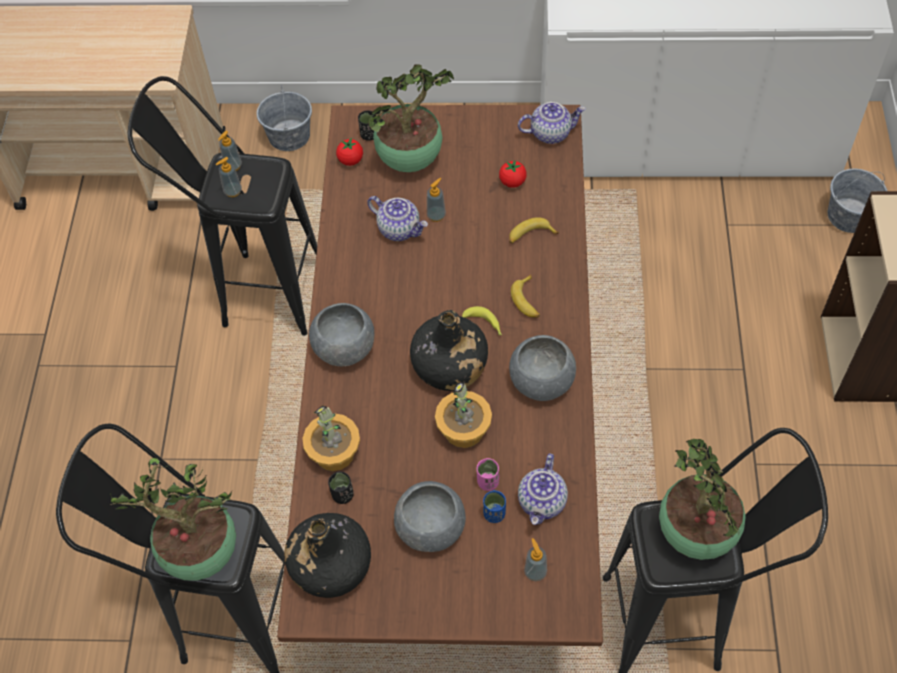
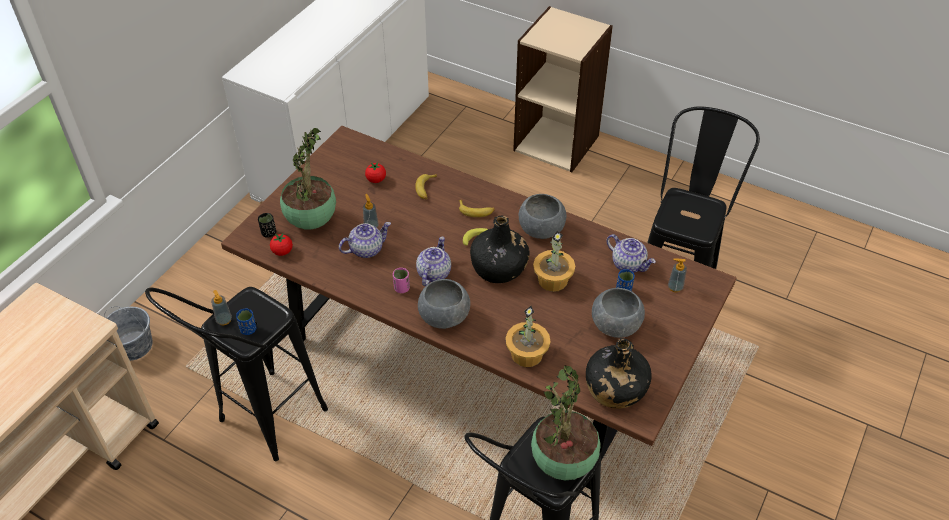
camera: 65 degrees left, 10 degrees down
soap dispenser [215,157,242,197] -> blue cup [236,308,256,335]
black cup [328,472,354,504] -> none
pink cup [477,458,499,491] -> pink cup moved to [393,268,410,293]
teapot [518,102,586,144] -> teapot moved to [416,236,451,286]
potted plant [659,439,746,560] -> none
grey bucket [828,169,888,233] -> none

